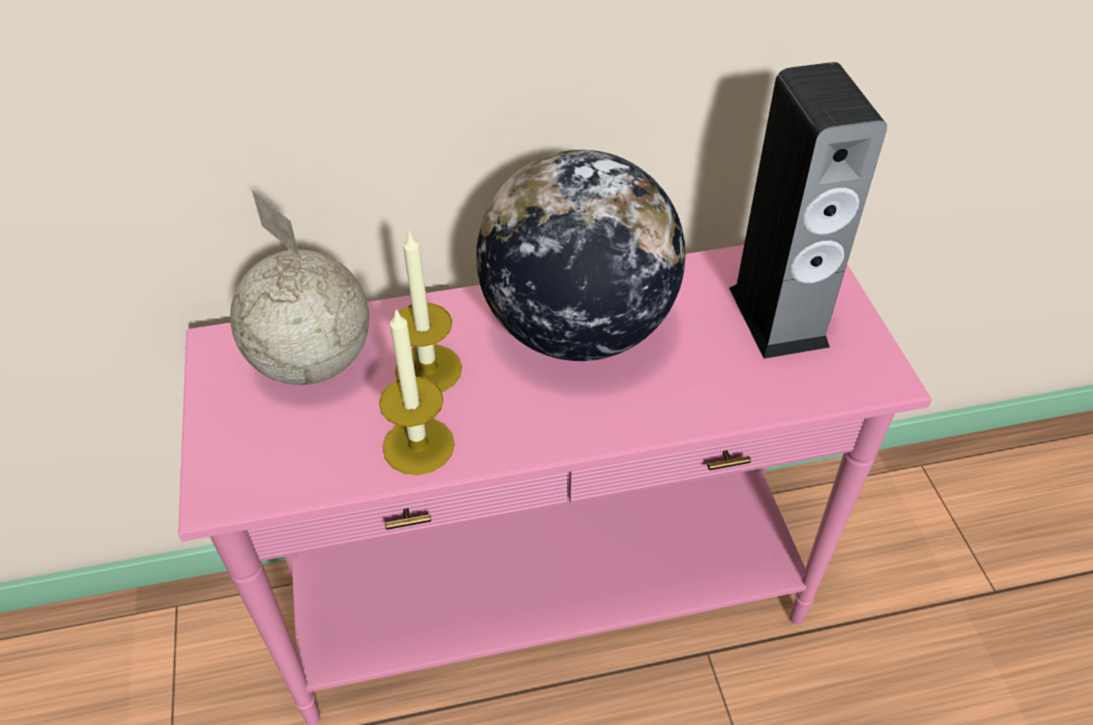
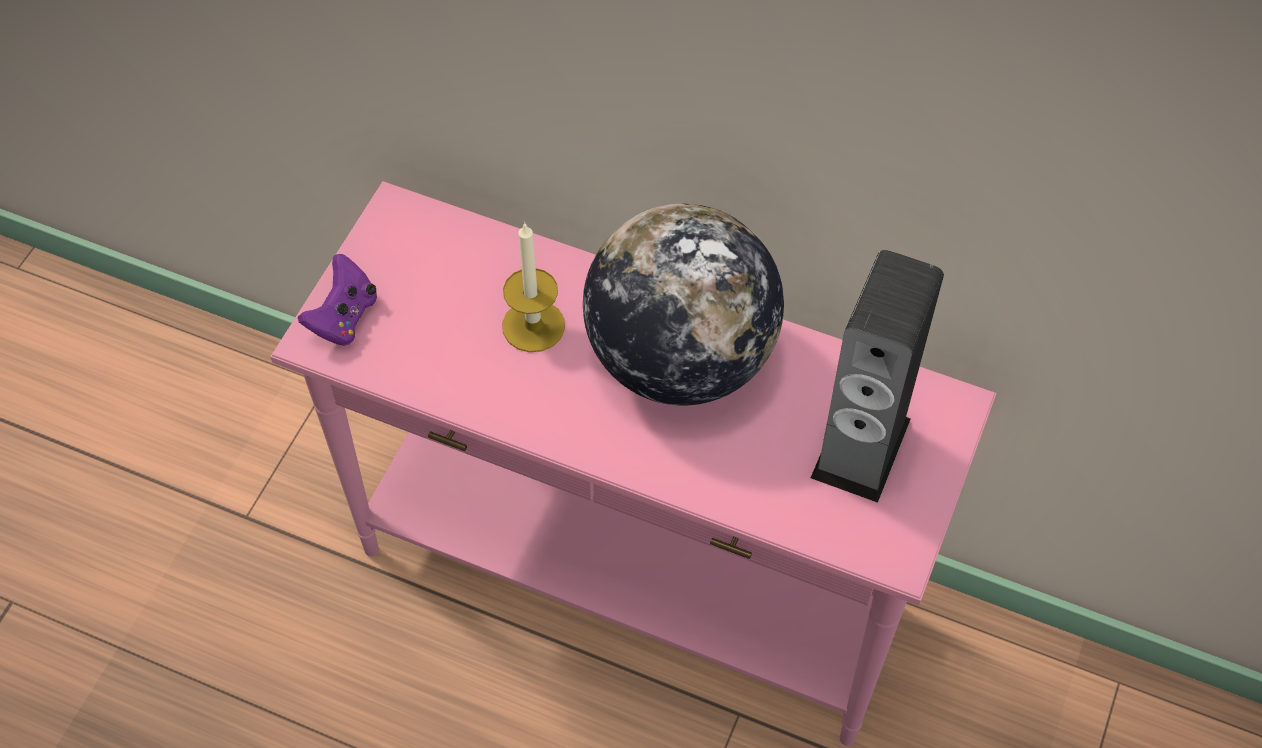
camera: 35 degrees right, 10 degrees up
globe [230,190,369,385] -> none
candle [379,308,455,475] -> none
none -> purple game controller [298,254,377,346]

